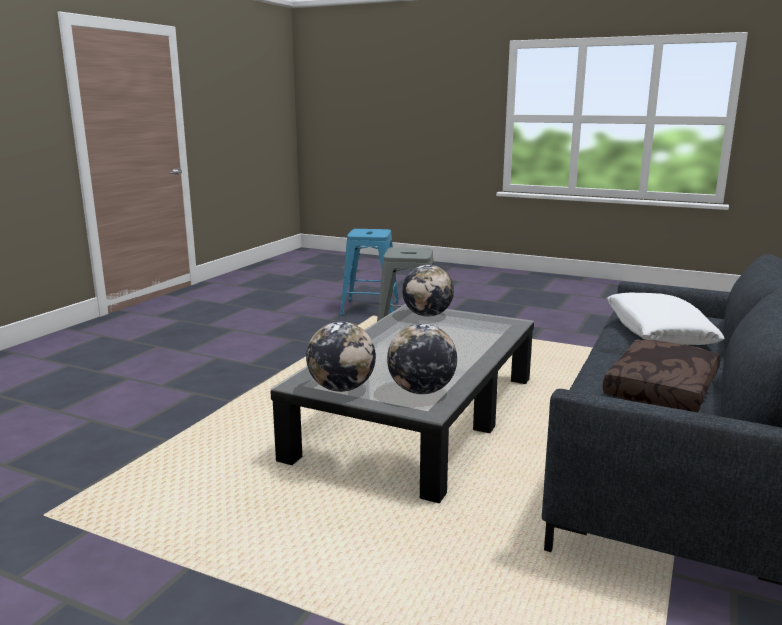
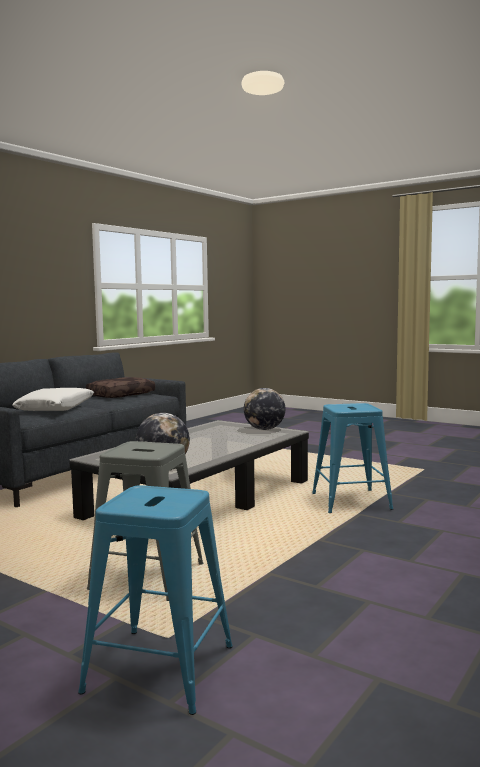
camera: 170 degrees left, 10 degrees down
globe [387,324,457,394] -> none
none -> blue stool [312,403,393,513]

